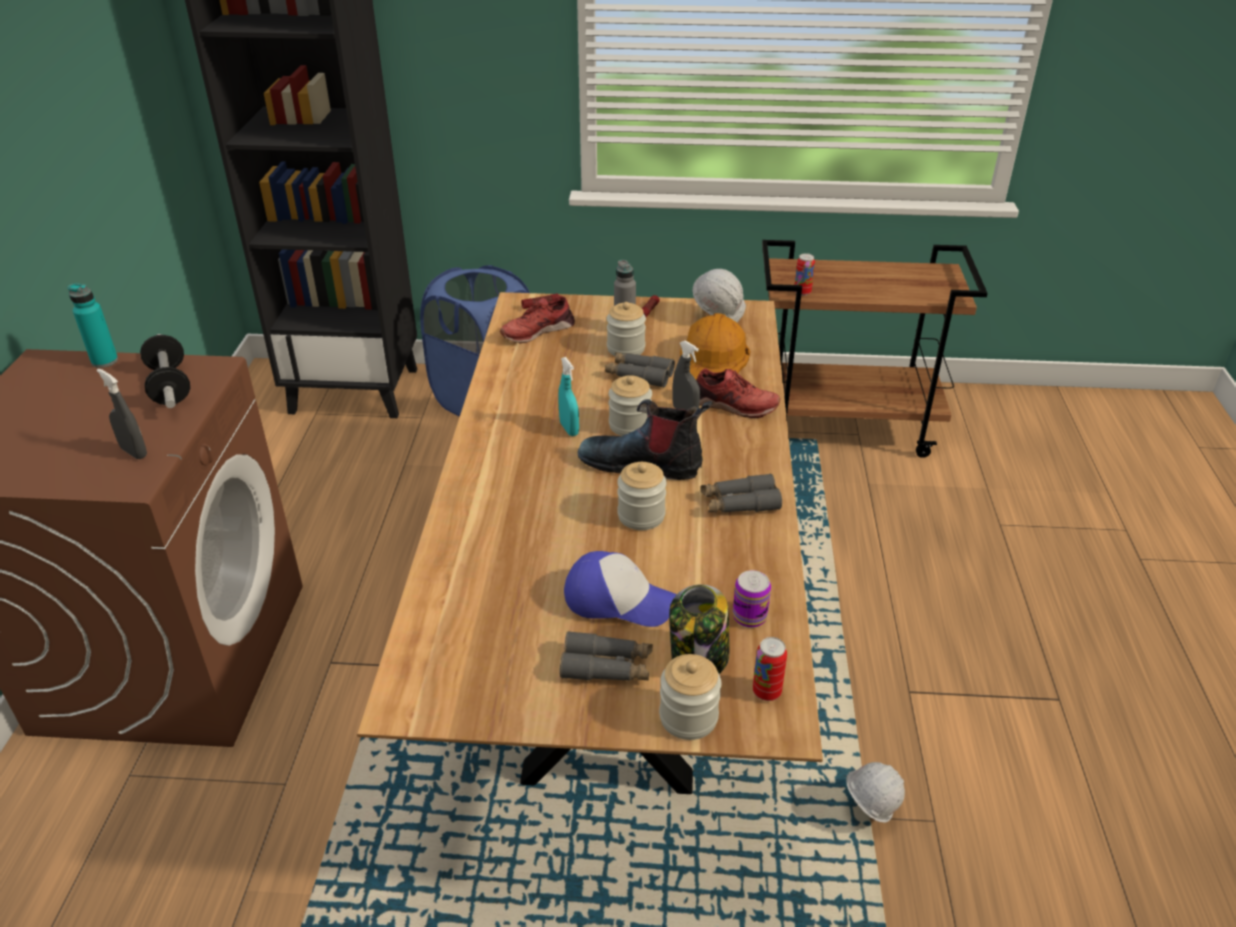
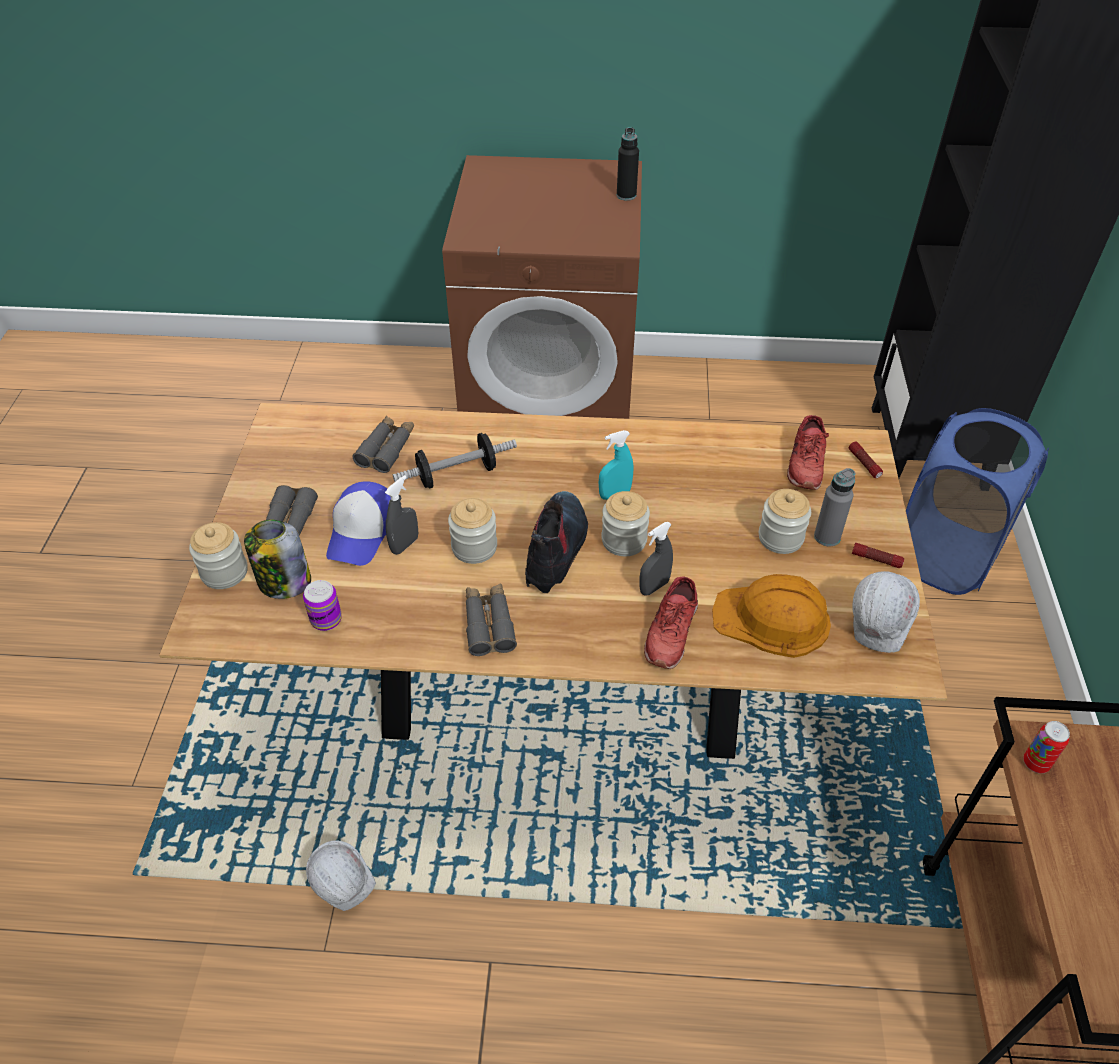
camera: 90 degrees right, 10 degrees up
turquoise bottle [68,284,118,368] -> black bottle [617,127,639,201]
grey spray bottle [97,369,147,459] -> grey spray bottle moved to [385,475,418,555]
dumbbell [140,334,190,408] -> dumbbell moved to [393,433,517,489]
red shoe [500,295,575,343] -> red shoe turned 135 degrees counterclockwise [787,415,829,490]
grey binoculars [605,352,675,388] -> grey binoculars moved to [353,416,414,473]
can [753,637,787,701] -> none

